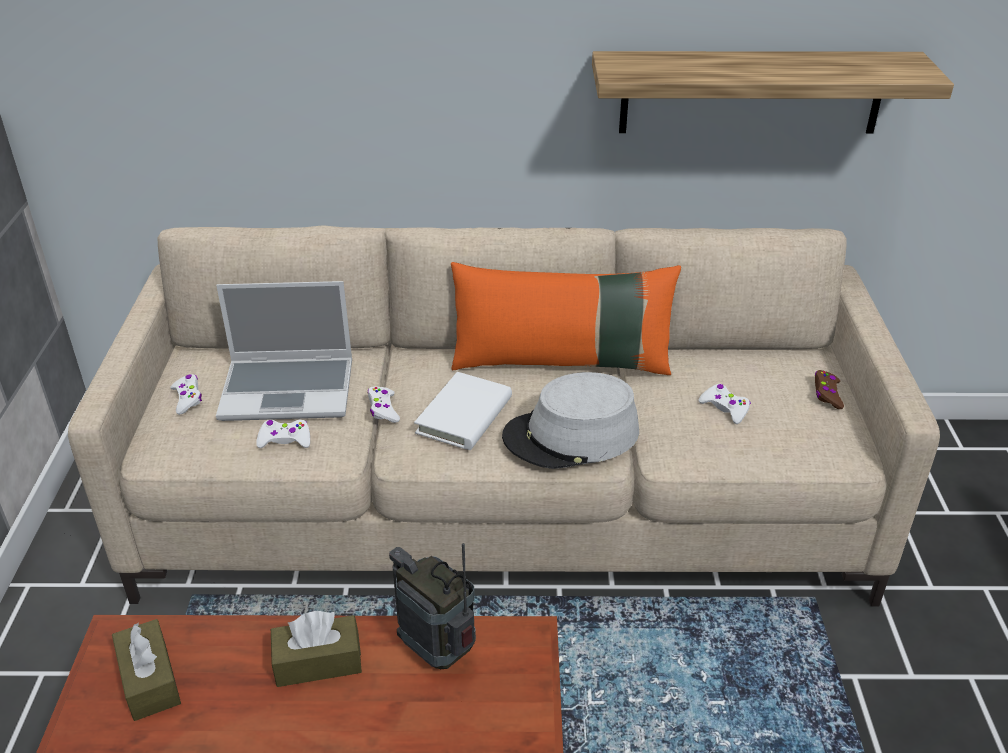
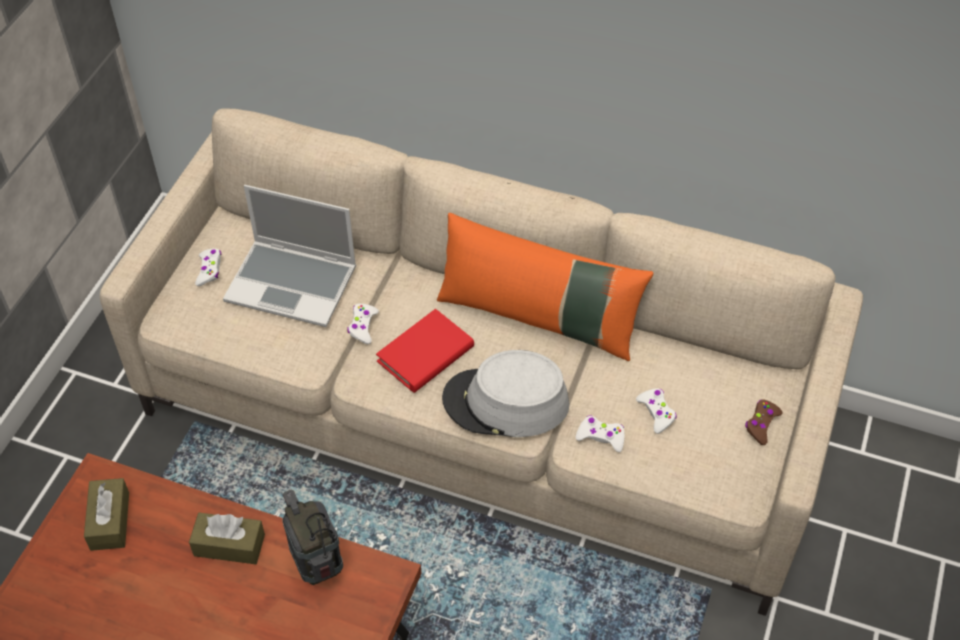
camera: 20 degrees right, 15 degrees up
white game controller [256,420,310,448] -> white game controller moved to [576,415,624,452]
white book [414,372,512,450] -> red book [376,309,474,393]
shelf [592,51,954,134] -> none

